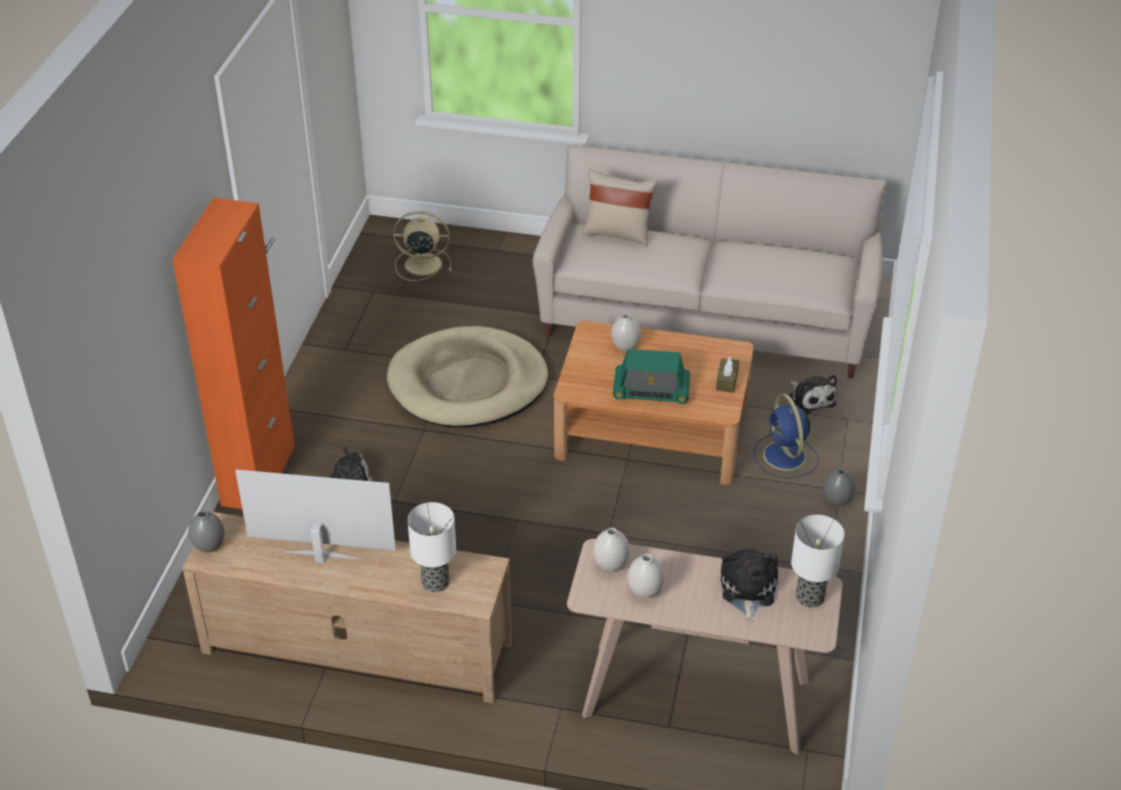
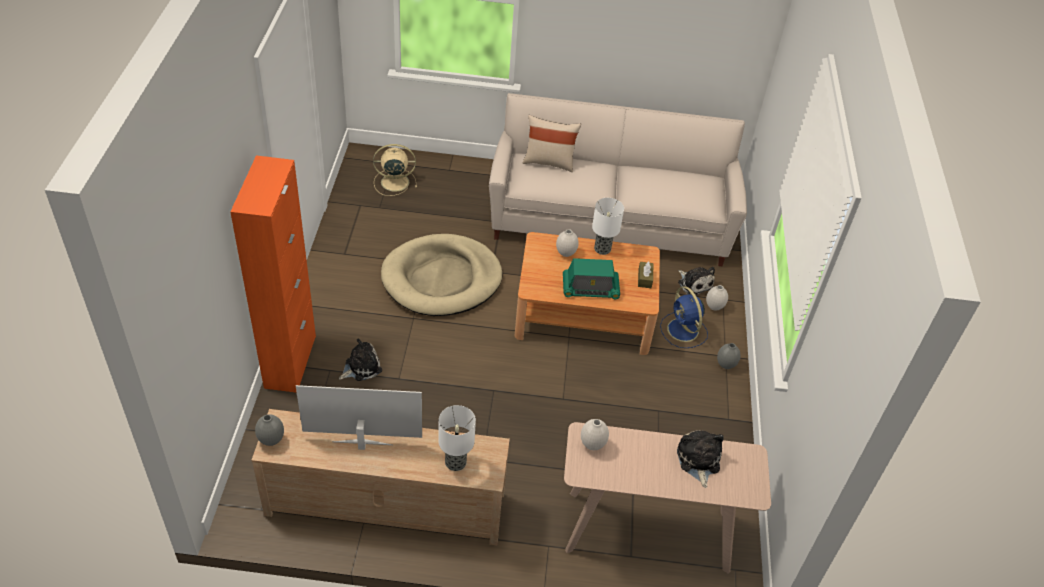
camera: 10 degrees left, 5 degrees up
white vase [628,554,665,598] -> white vase moved to [706,285,728,311]
table lamp [791,515,844,608] -> table lamp moved to [592,198,624,255]

